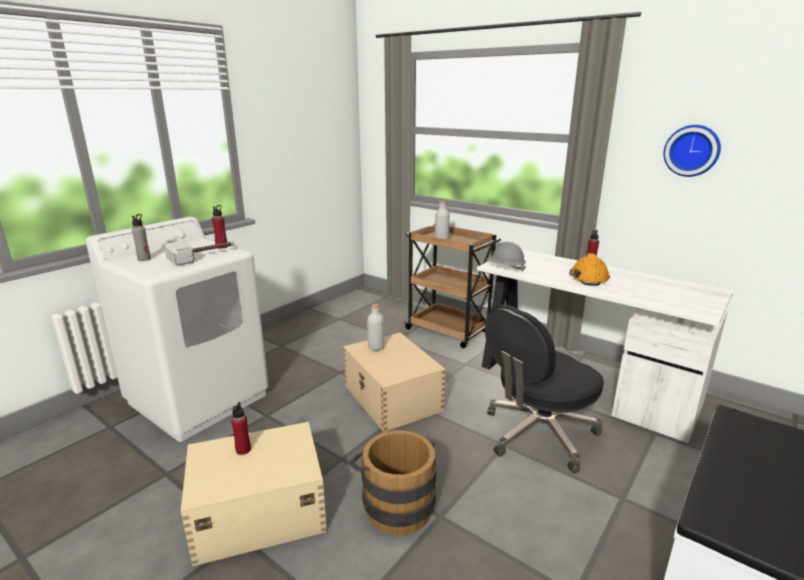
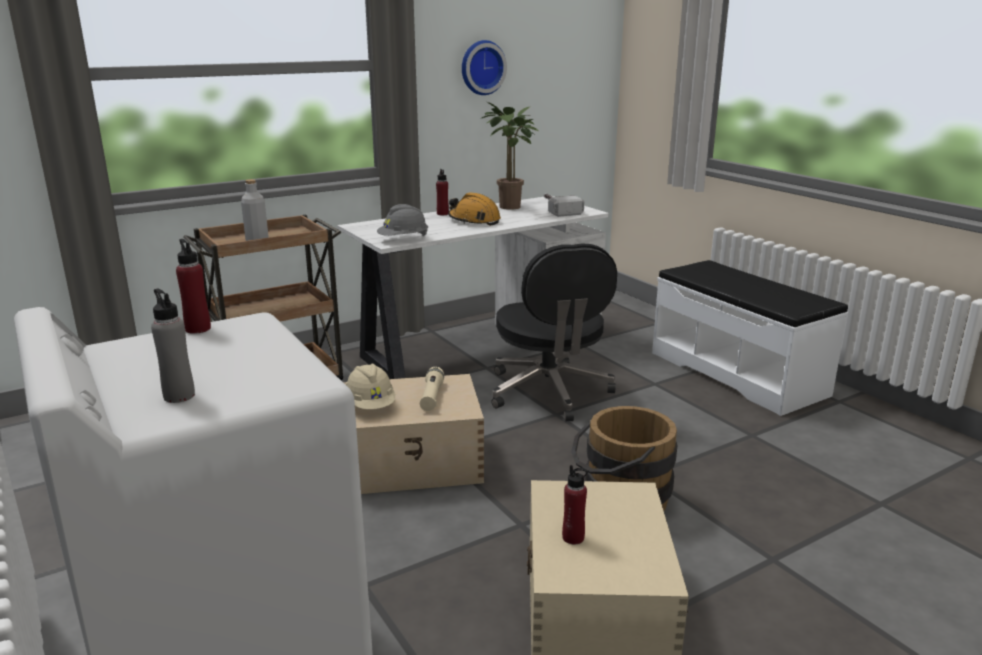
camera: 70 degrees left, 0 degrees up
hammer [164,241,234,266] -> hammer moved to [544,193,584,217]
grey bottle [367,304,384,351] -> beige hard hat [346,364,395,410]
none -> beige flashlight [420,367,444,411]
none -> potted plant [482,102,539,210]

